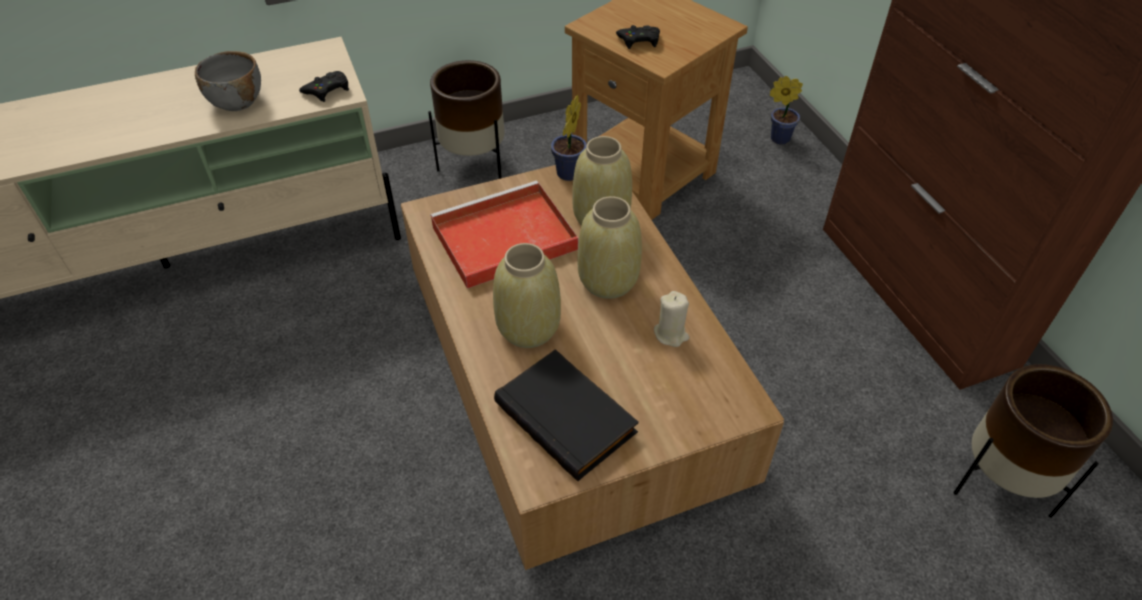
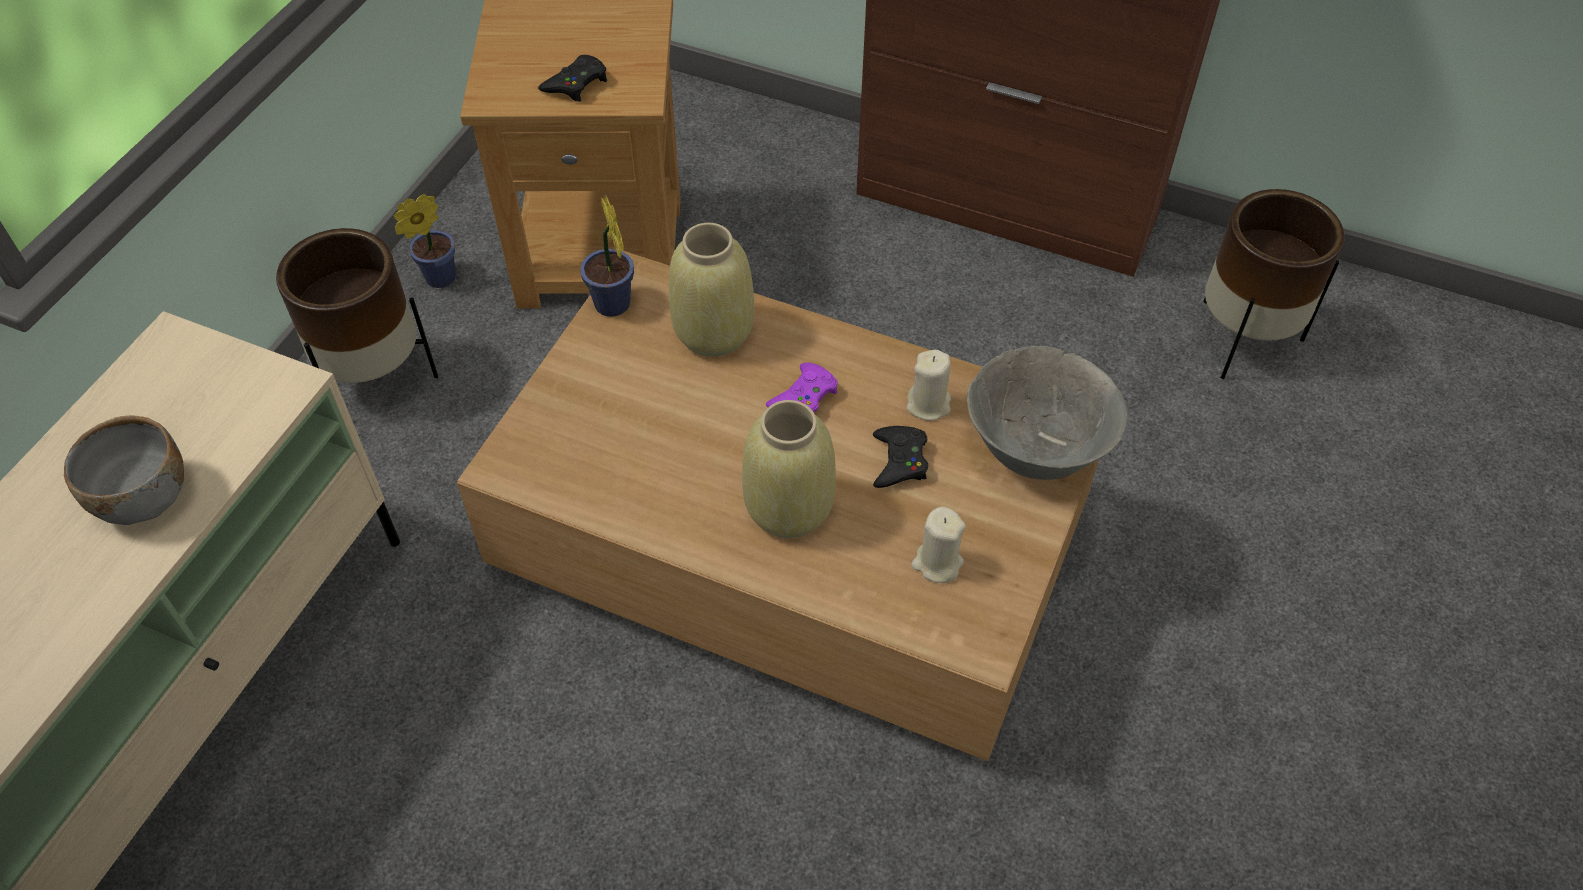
camera: 45 degrees left, 5 degrees up
black game controller [299,71,349,102] -> black game controller moved to [873,426,928,488]
red tray [430,181,578,289] -> none
black book [494,349,639,481] -> beige candle [911,506,966,583]
beige vase [577,196,642,299] -> purple game controller [766,362,838,412]
potted plant [770,76,803,145] -> potted plant moved to [393,194,456,288]
none -> grey bowl [967,346,1128,480]

